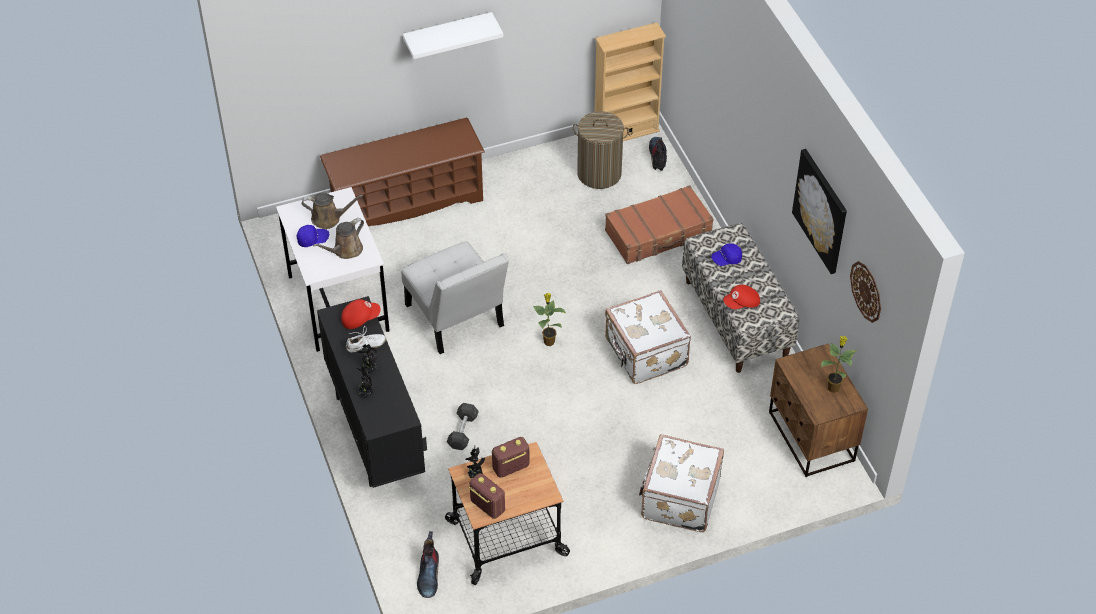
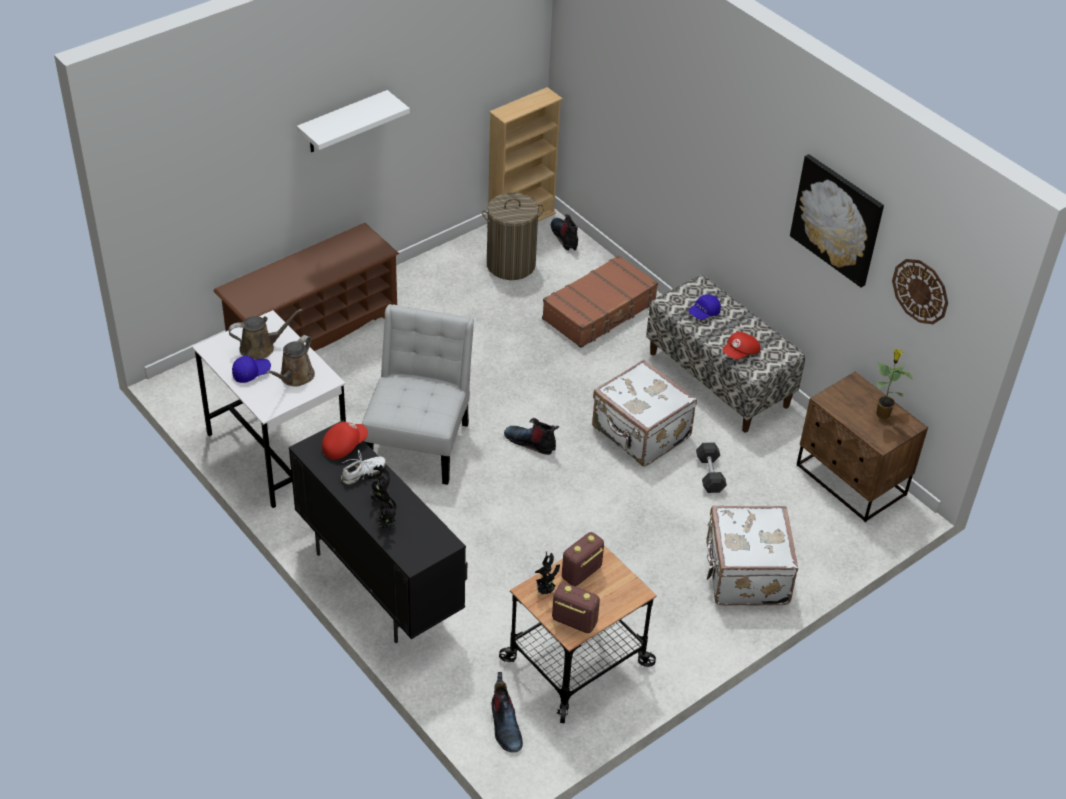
camera: 20 degrees left, 5 degrees down
white chair [401,241,509,354] -> white chair turned 120 degrees counterclockwise [362,304,474,485]
grey dumbbell [447,403,479,450] -> grey dumbbell moved to [696,442,727,493]
potted plant [533,293,567,346] -> boot [504,418,559,455]

